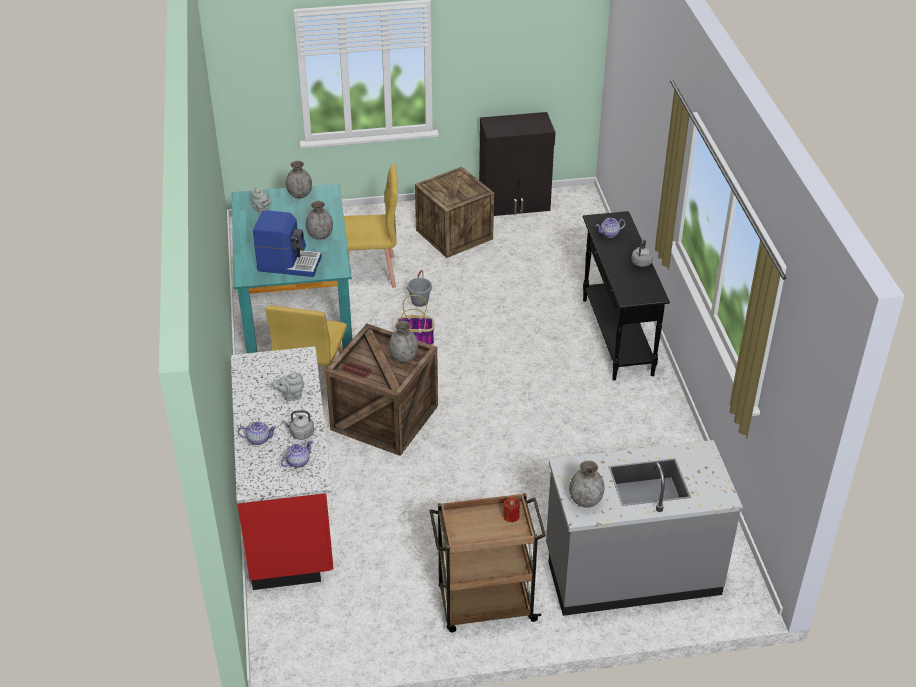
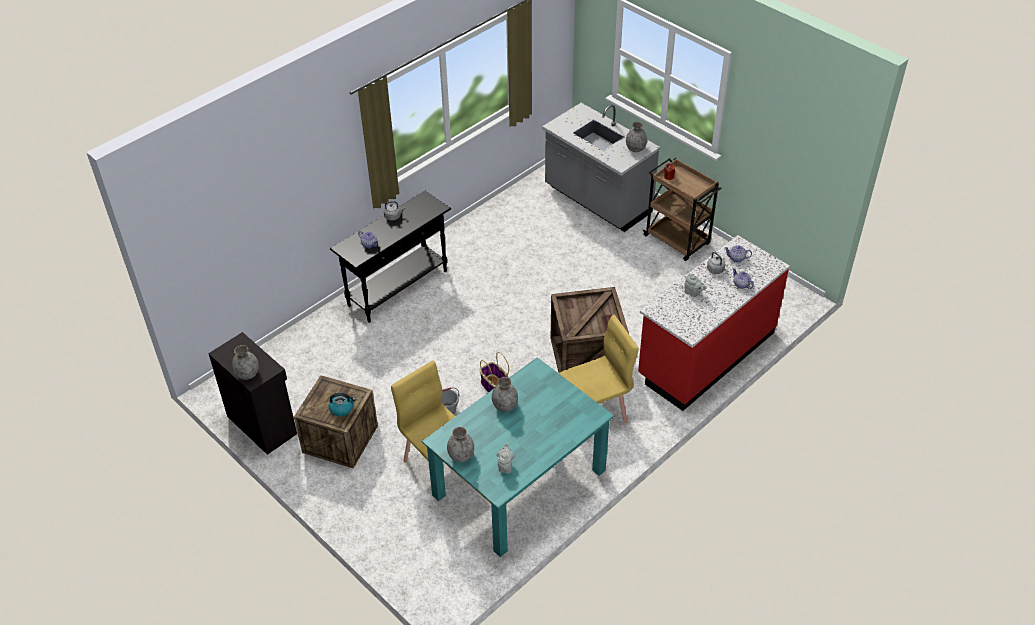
camera: 125 degrees left, 5 degrees up
coffee machine [253,210,322,277] -> none
grey vase [389,321,418,362] -> grey vase moved to [232,345,259,380]
none -> kettle [328,393,356,417]

